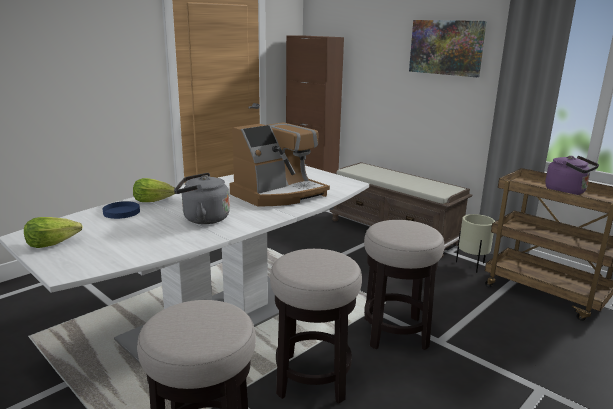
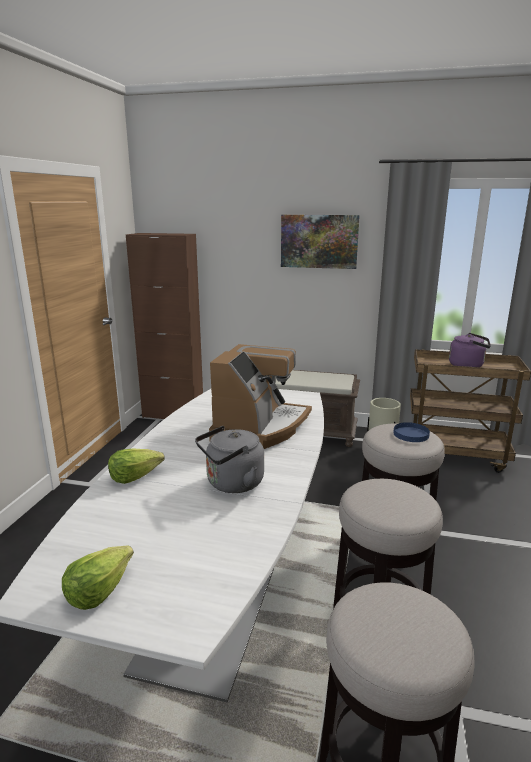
camera: 30 degrees left, 0 degrees up
blue plate [103,201,140,219] -> blue plate moved to [393,422,430,442]

